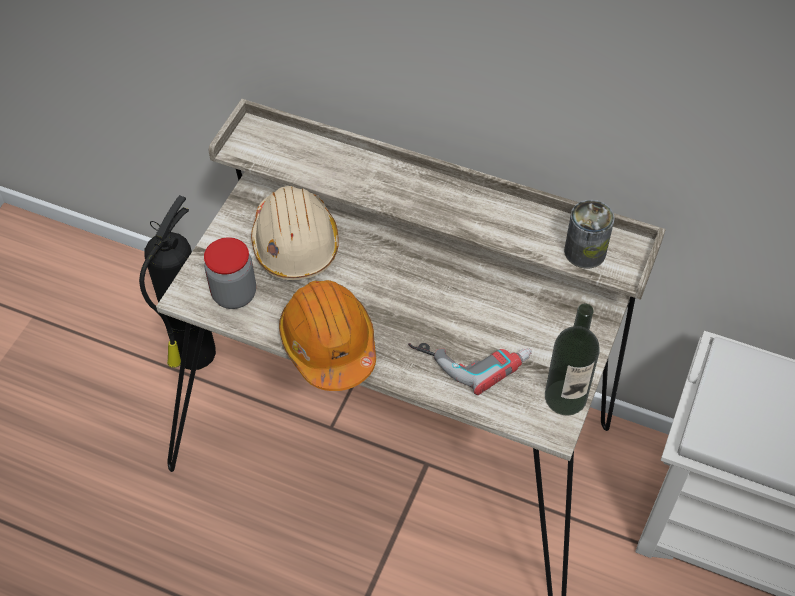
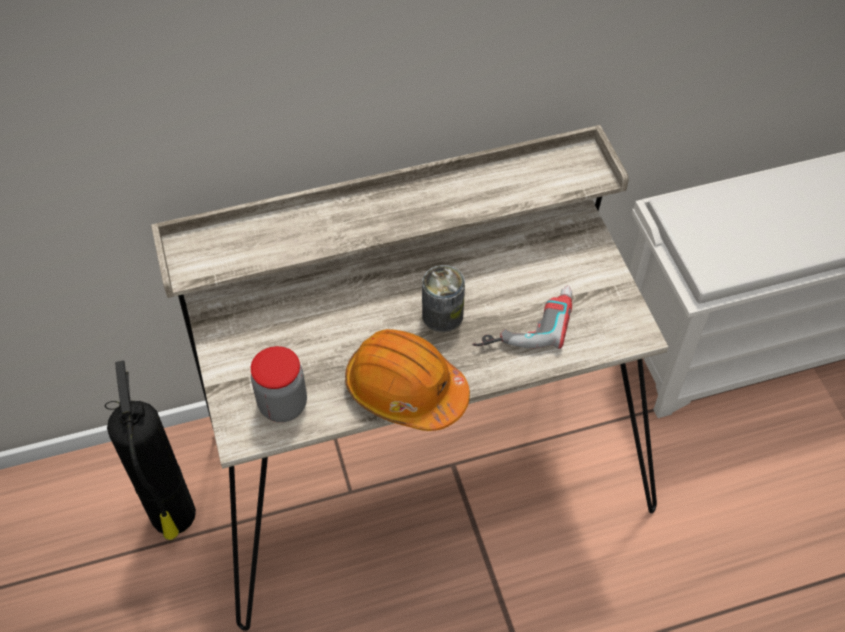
camera: 40 degrees left, 0 degrees up
beige hard hat [251,186,339,280] -> none
bottle [545,303,600,416] -> none
can [564,200,615,269] -> can moved to [422,265,465,332]

